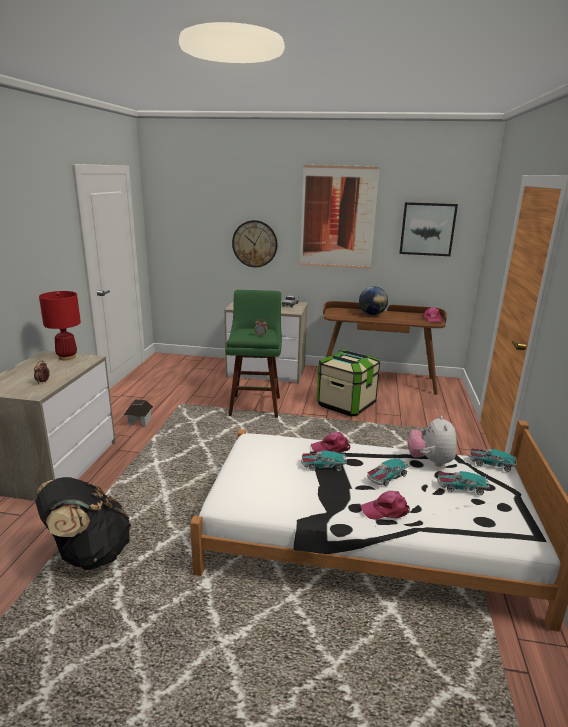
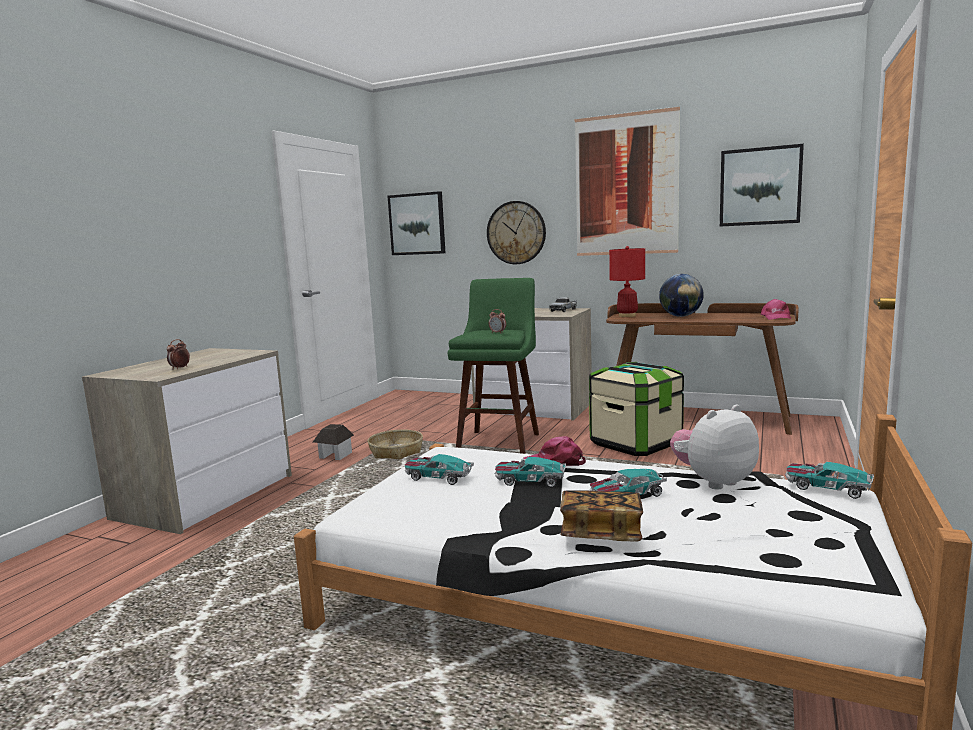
camera: 15 degrees right, 10 degrees down
black backpack [35,477,131,570] -> none
red table lamp [39,291,81,360] -> red table lamp moved to [609,246,645,317]
pink cap [361,491,410,520] -> book [560,490,643,542]
plush toy [408,415,457,467] -> plush toy turned 45 degrees clockwise [670,405,759,490]
toy car [437,471,490,495] -> toy car moved to [405,454,474,485]
none -> basket [368,429,423,459]
none -> picture [388,191,445,255]

